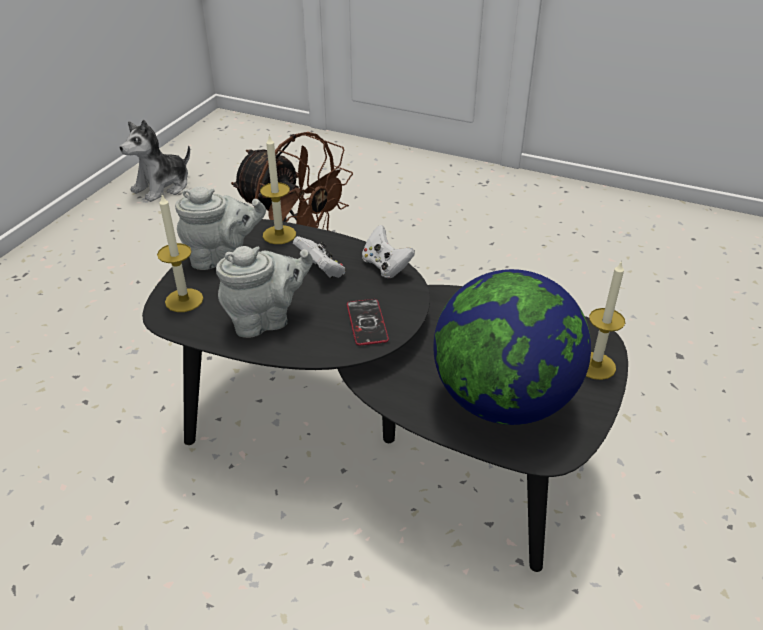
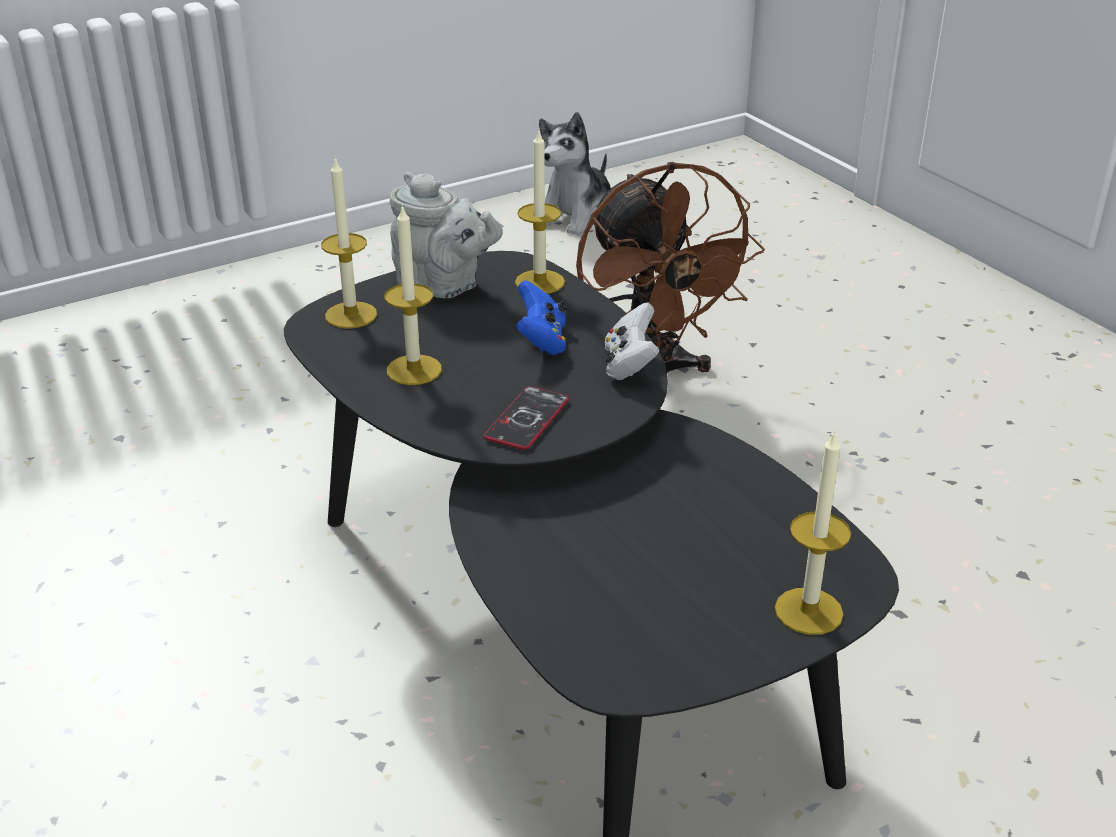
camera: 35 degrees right, 5 degrees down
plush toy [120,120,190,202] -> plush toy turned 45 degrees counterclockwise [539,112,611,235]
grey teapot [216,246,313,338] -> candle [385,205,442,385]
white game controller [293,236,345,278] -> blue game controller [516,280,567,355]
globe [433,269,591,425] -> none

